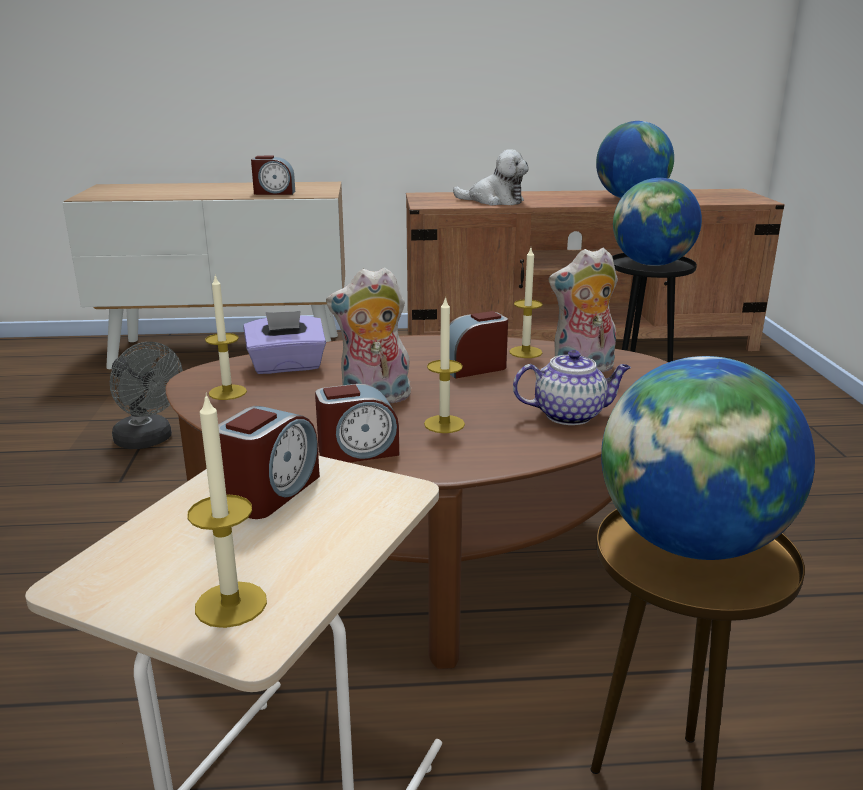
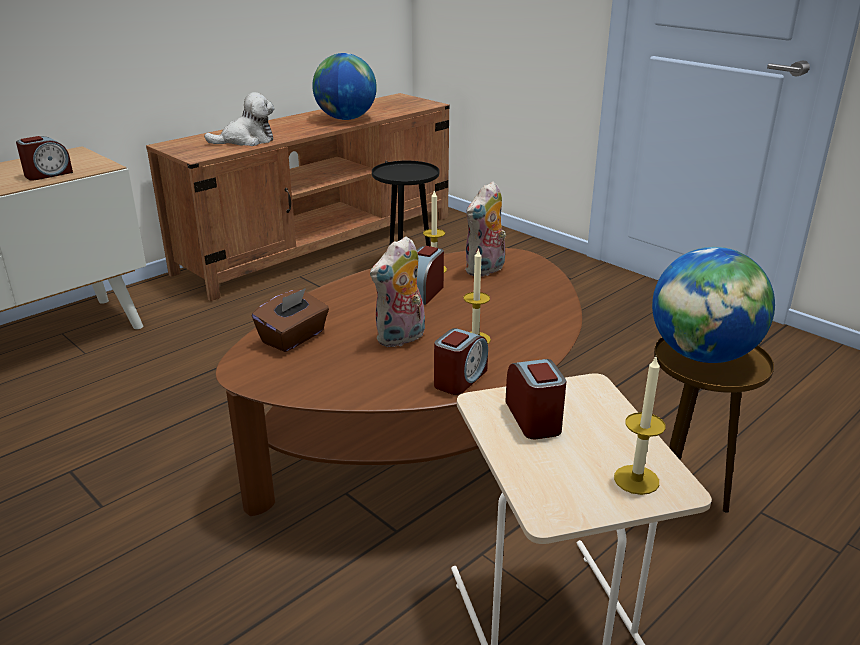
camera: 40 degrees left, 5 degrees up
grey fan [110,342,183,449] -> none
candle [205,276,247,400] -> none
purple tissue box [244,311,326,374] -> brown tissue box [252,288,329,352]
teapot [513,350,631,425] -> none
globe [613,178,702,266] -> none

